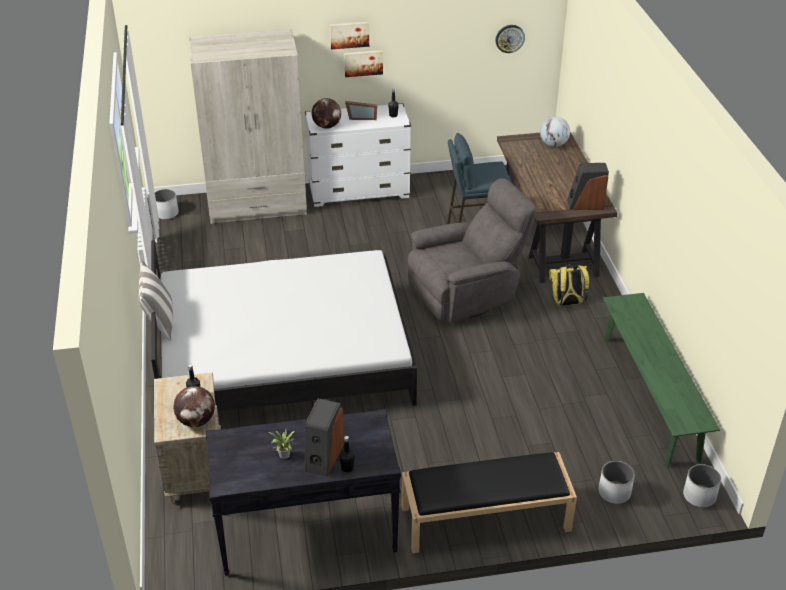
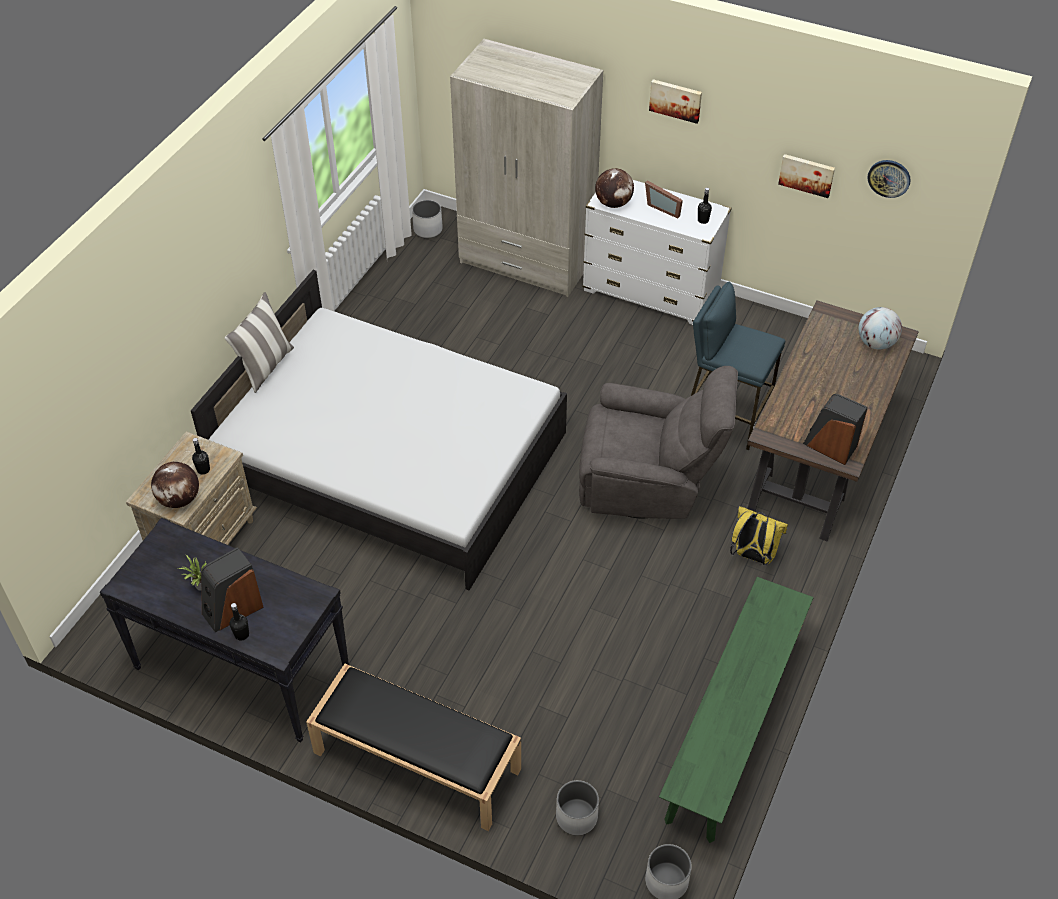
camera: 35 degrees right, 10 degrees up
picture [344,50,383,77] -> picture moved to [778,154,835,198]

